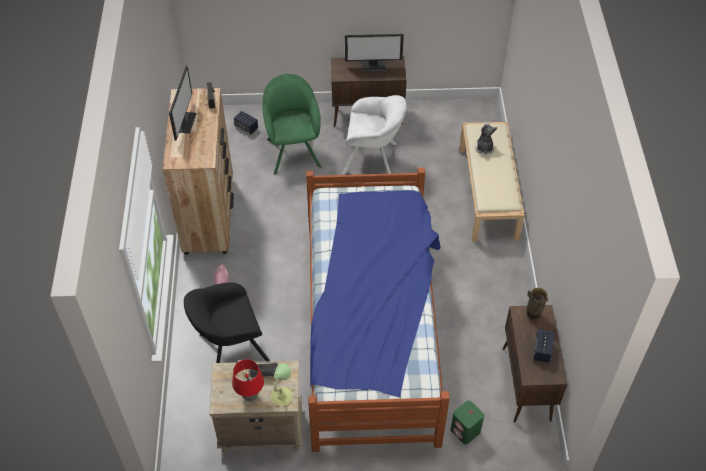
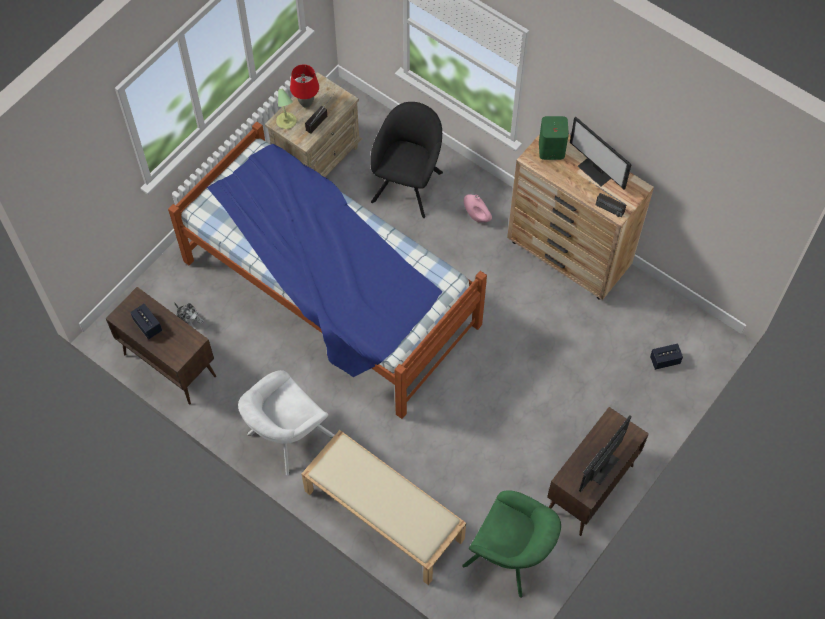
camera: 130 degrees right, 10 degrees up
green armchair [262,74,322,175] -> green armchair moved to [462,490,561,598]
white armchair [343,95,407,175] -> white armchair moved to [238,370,335,476]
green speaker [451,400,484,444] -> green speaker moved to [539,116,569,160]
plush toy [475,123,497,154] -> plush toy moved to [174,302,204,330]
vase [526,288,549,320] -> none

